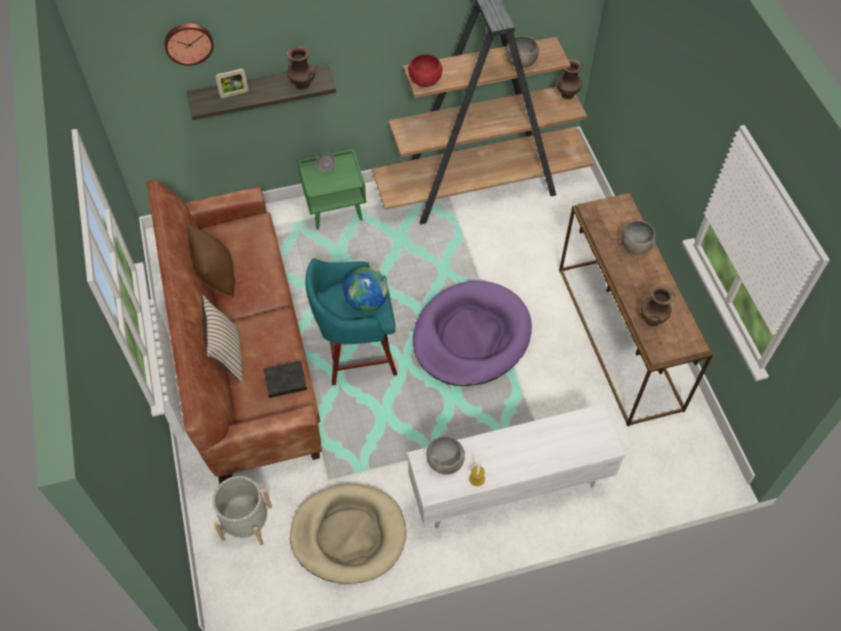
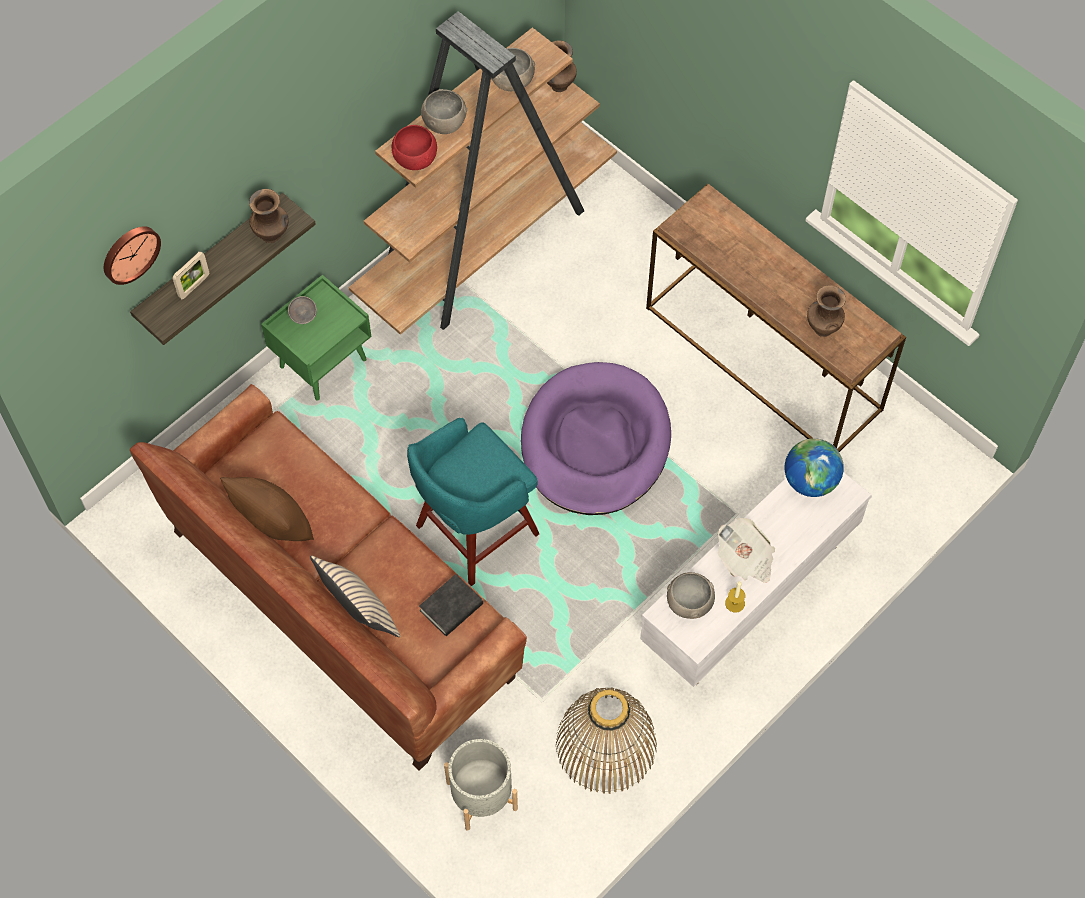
camera: 30 degrees left, 5 degrees up
beige dog bed [290,484,406,584] -> basket [556,687,657,794]
globe [343,267,388,312] -> globe moved to [785,438,844,497]
grey bowl [621,221,656,255] -> grey bowl moved to [421,89,467,134]
none -> newspaper [718,518,775,583]

